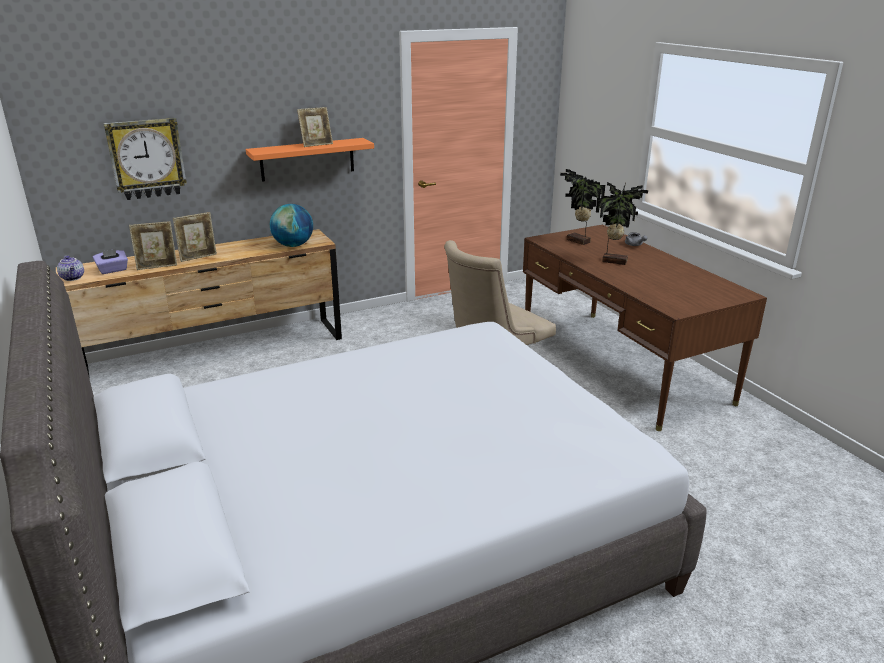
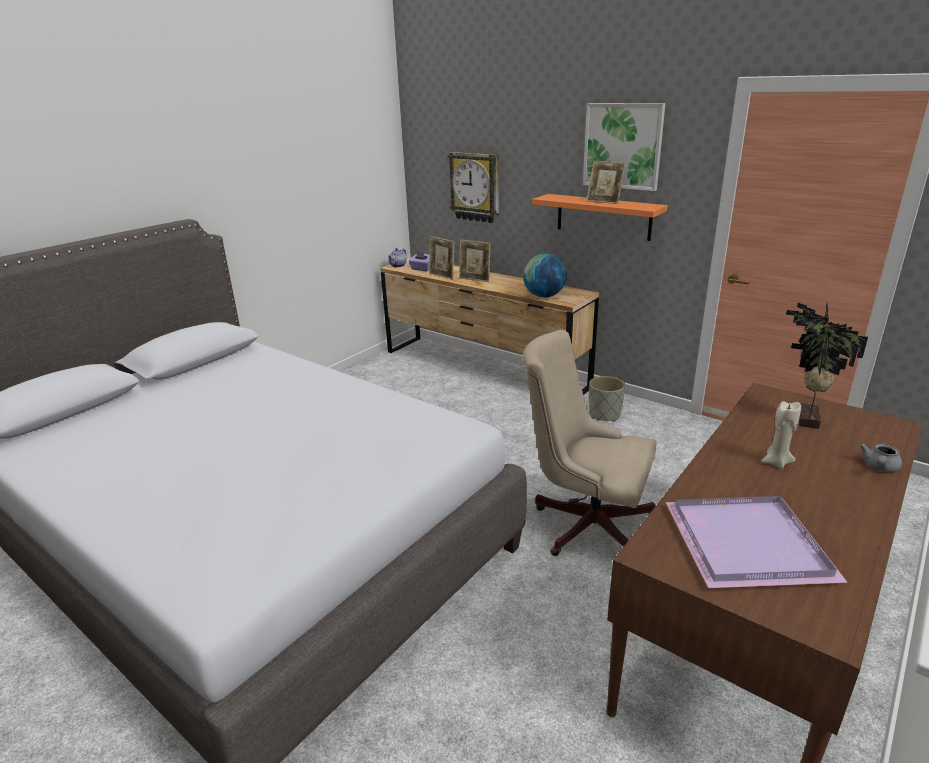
camera: 65 degrees right, 0 degrees up
potted plant [596,182,648,265] -> beige candle [761,401,801,469]
none -> picture [583,103,665,191]
none -> grey planter [589,376,625,422]
none -> purple tray [666,496,848,588]

